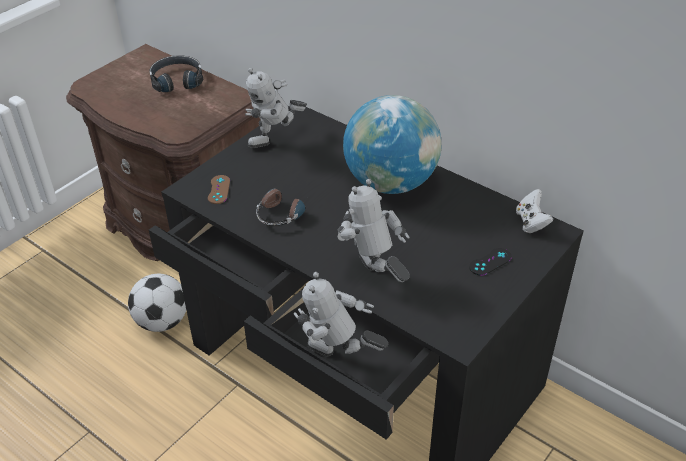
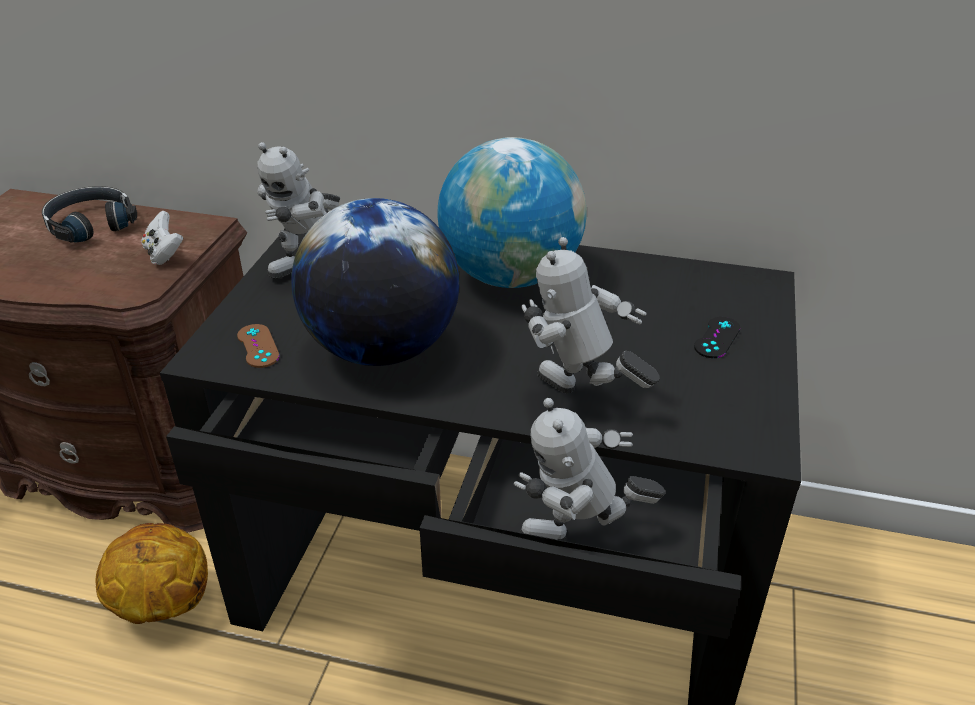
camera: 25 degrees left, 5 degrees down
football [128,274,186,332] -> basketball [96,523,208,624]
headphones [256,189,313,226] -> globe [291,198,460,366]
white game controller [516,189,553,233] -> white game controller moved to [141,211,183,265]

